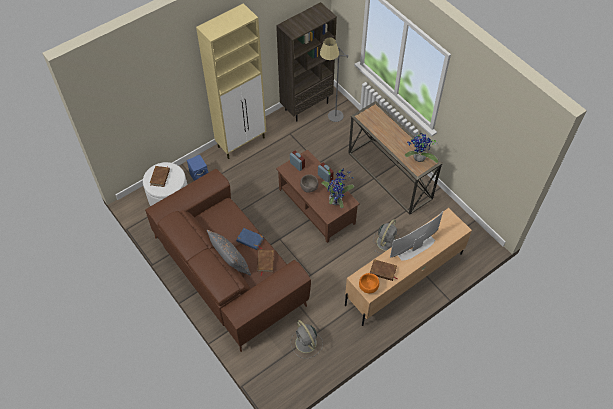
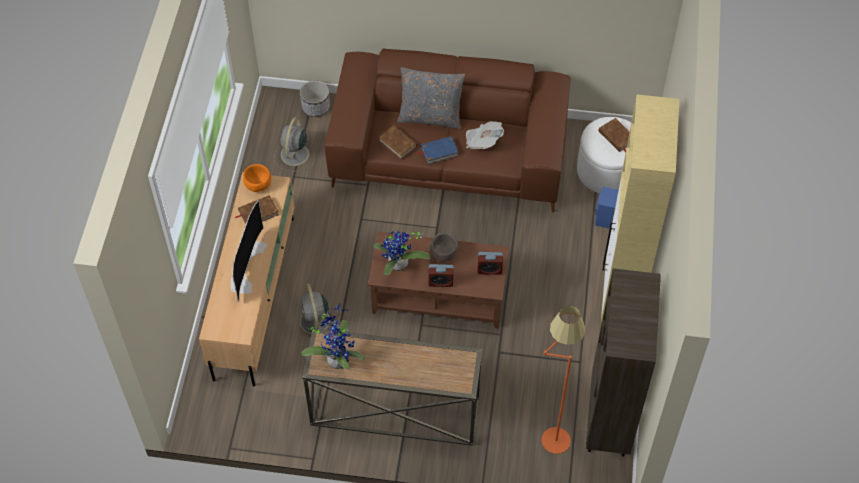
camera: 135 degrees right, 0 degrees up
grey fan [290,320,323,358] -> grey fan turned 90 degrees counterclockwise [274,117,314,172]
grey floor lamp [320,37,348,122] -> orange floor lamp [541,305,585,454]
none -> planter [300,80,330,117]
none -> newspaper [466,121,504,149]

